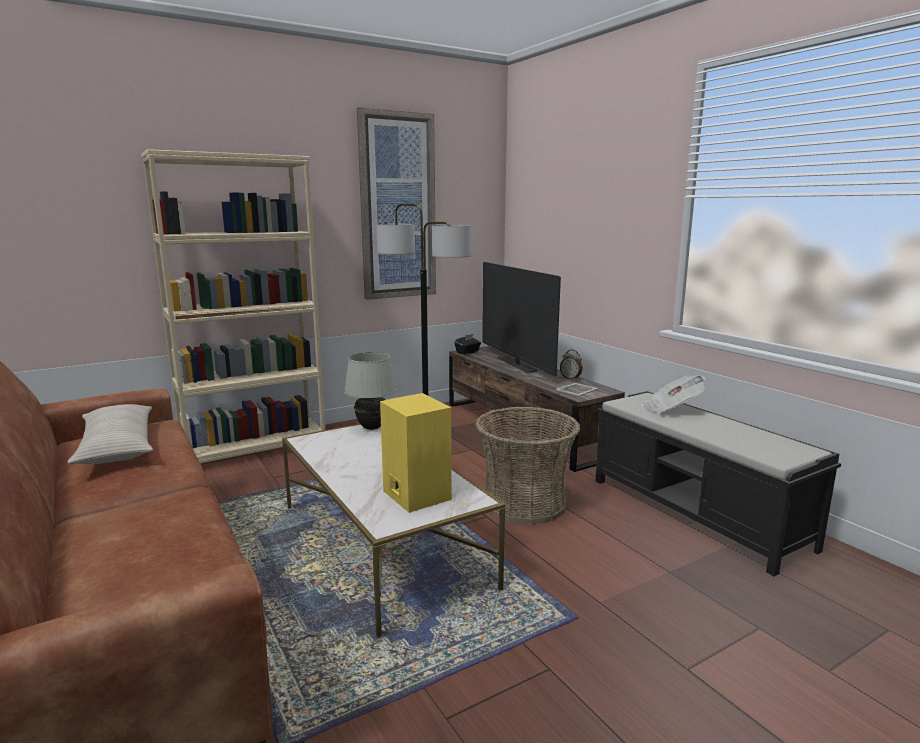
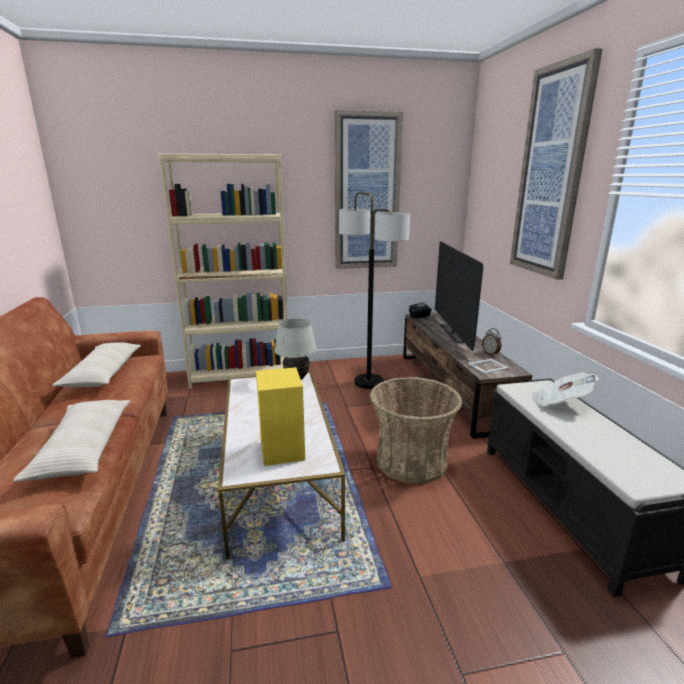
camera: 20 degrees right, 5 degrees up
none -> beige pillow [13,400,130,482]
none -> picture [510,48,602,280]

